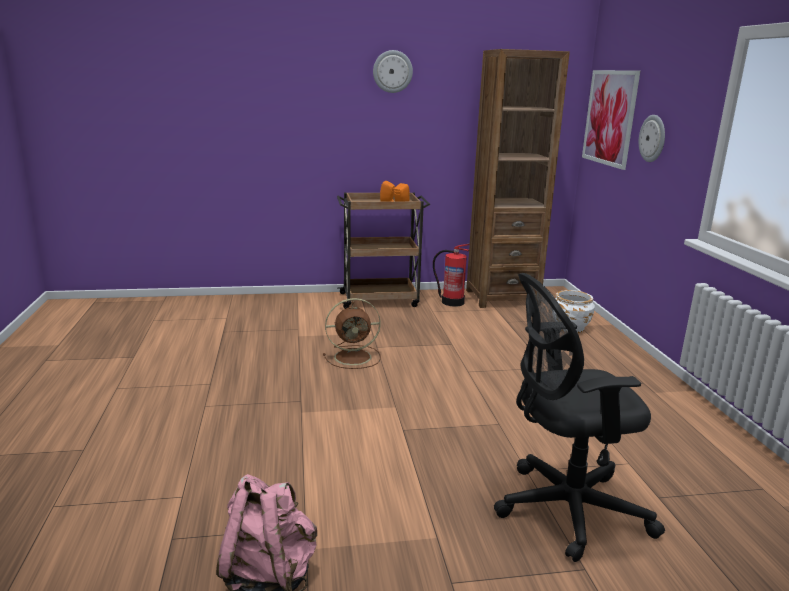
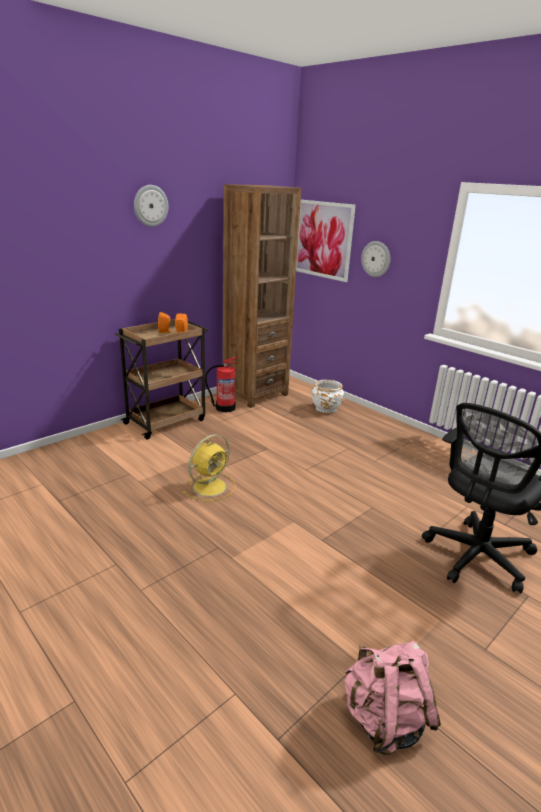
camera: 35 degrees left, 5 degrees up
brown fan [323,298,381,369] -> yellow fan [183,434,236,501]

